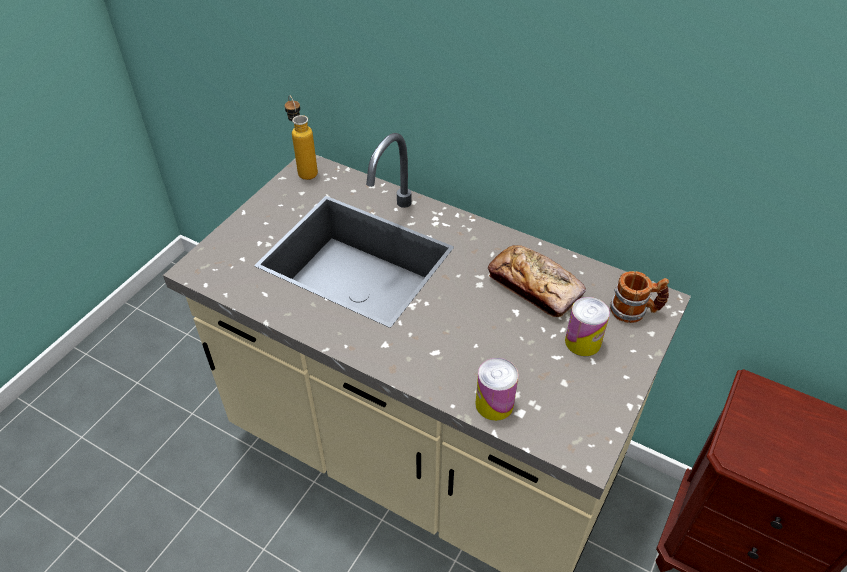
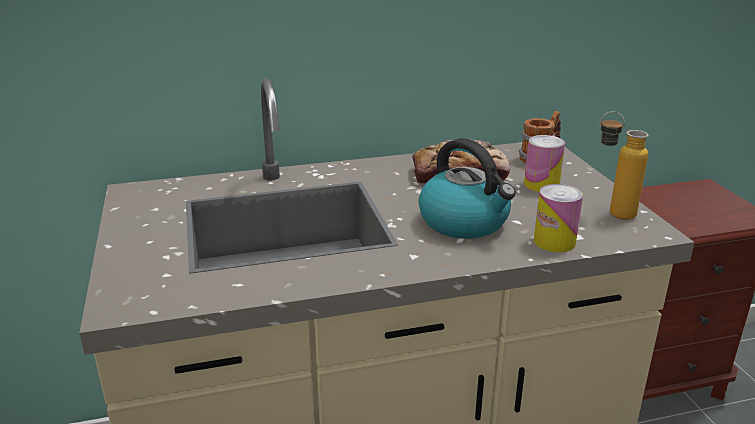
camera: 45 degrees left, 20 degrees down
bottle [285,95,318,180] -> bottle moved to [600,111,648,220]
none -> kettle [419,138,516,239]

